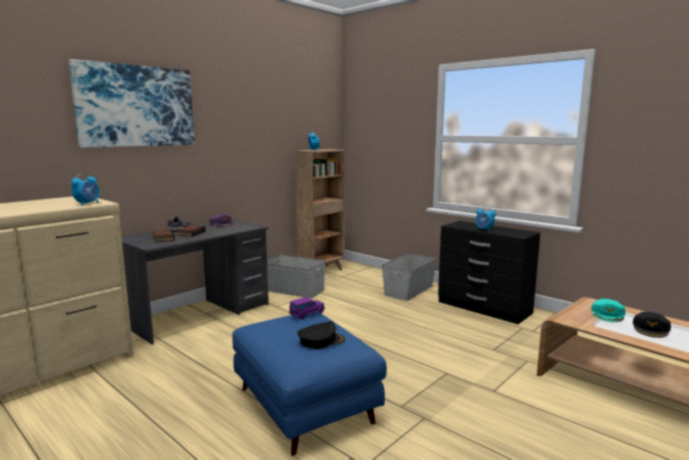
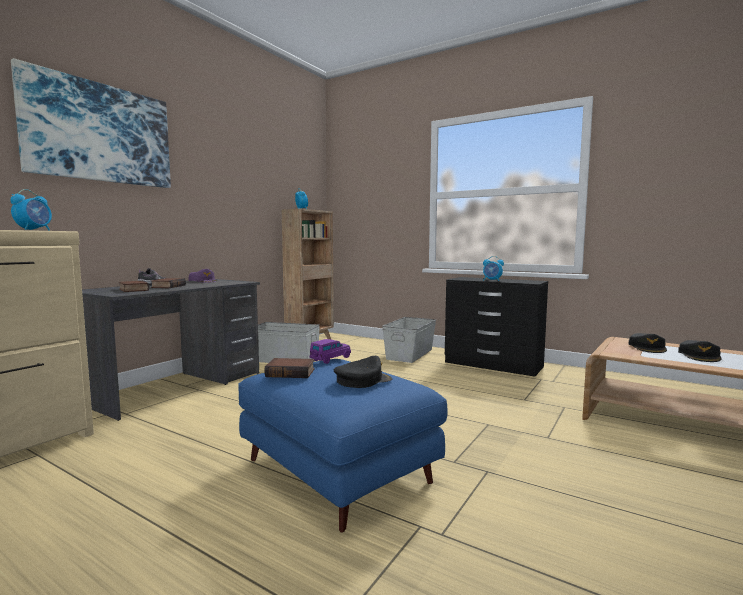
camera: 10 degrees left, 5 degrees down
turquoise cap [591,299,626,322] -> black cap [628,333,667,353]
none -> book [264,358,315,378]

